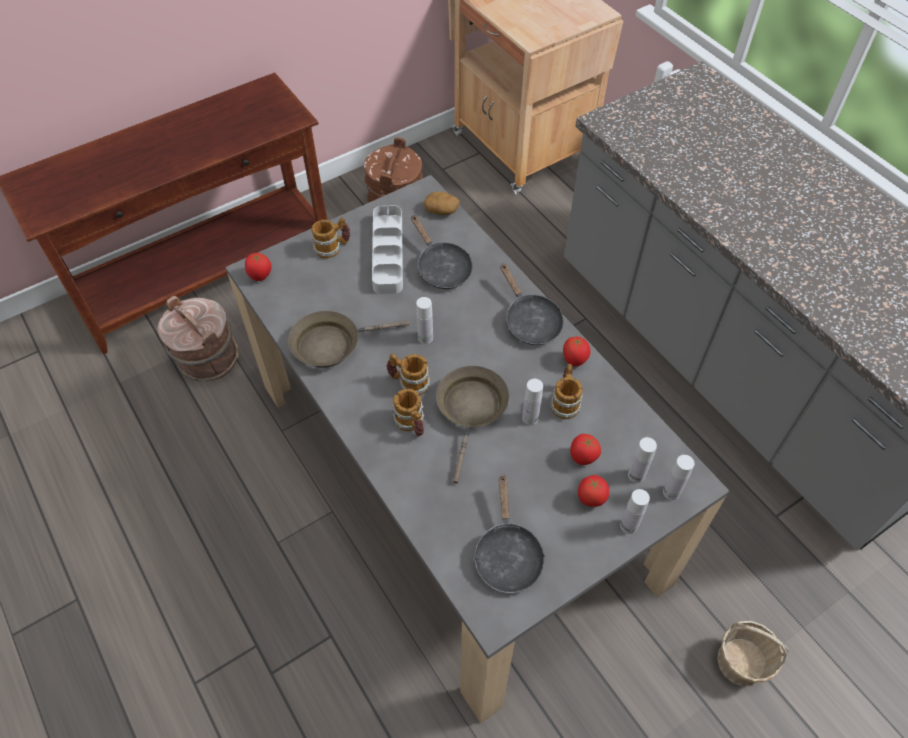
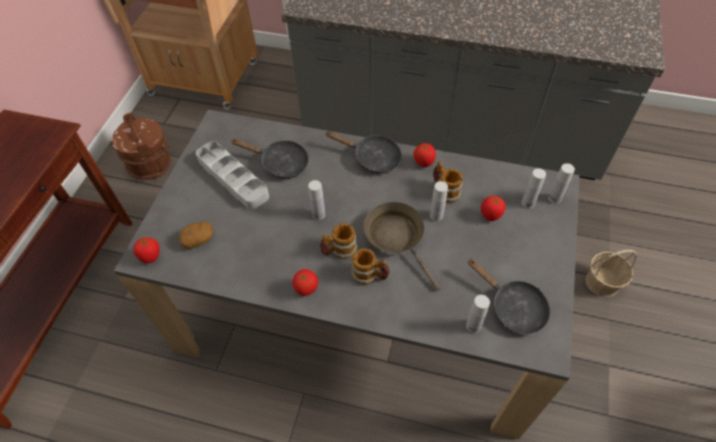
camera: 40 degrees left, 0 degrees up
brown bucket [158,296,239,382] -> none
brown frying pan [288,311,409,368] -> none
mug [311,218,350,258] -> none
potato [424,192,459,215] -> potato moved to [179,222,213,249]
tomato [578,475,609,507] -> tomato moved to [292,269,318,296]
white bottle [620,489,650,534] -> white bottle moved to [466,295,490,333]

